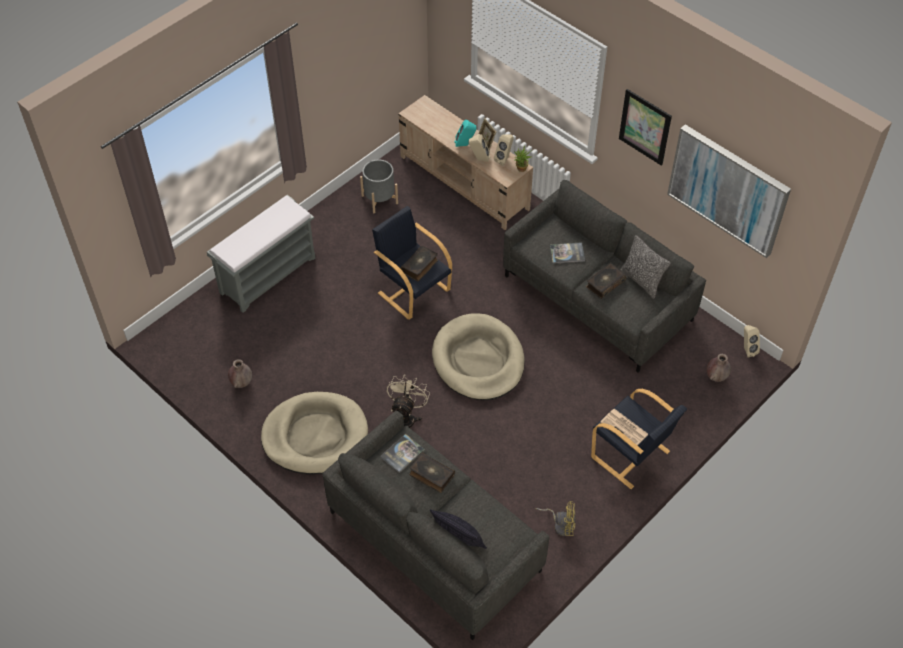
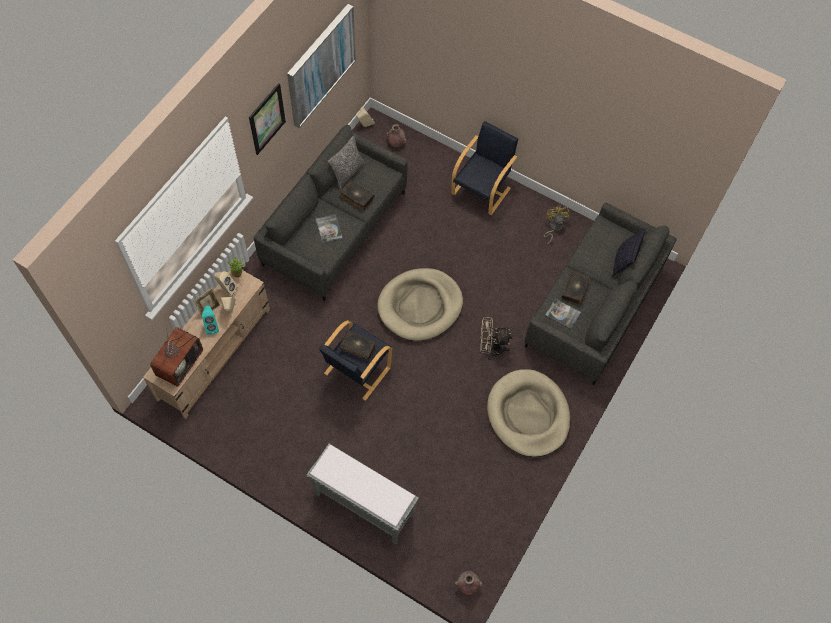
camera: 105 degrees left, 10 degrees up
brown vase [228,359,252,388] -> brown vase moved to [455,571,483,595]
grey planter [360,159,398,213] -> none
newspaper [600,409,648,446] -> none
none -> television [150,327,203,387]

